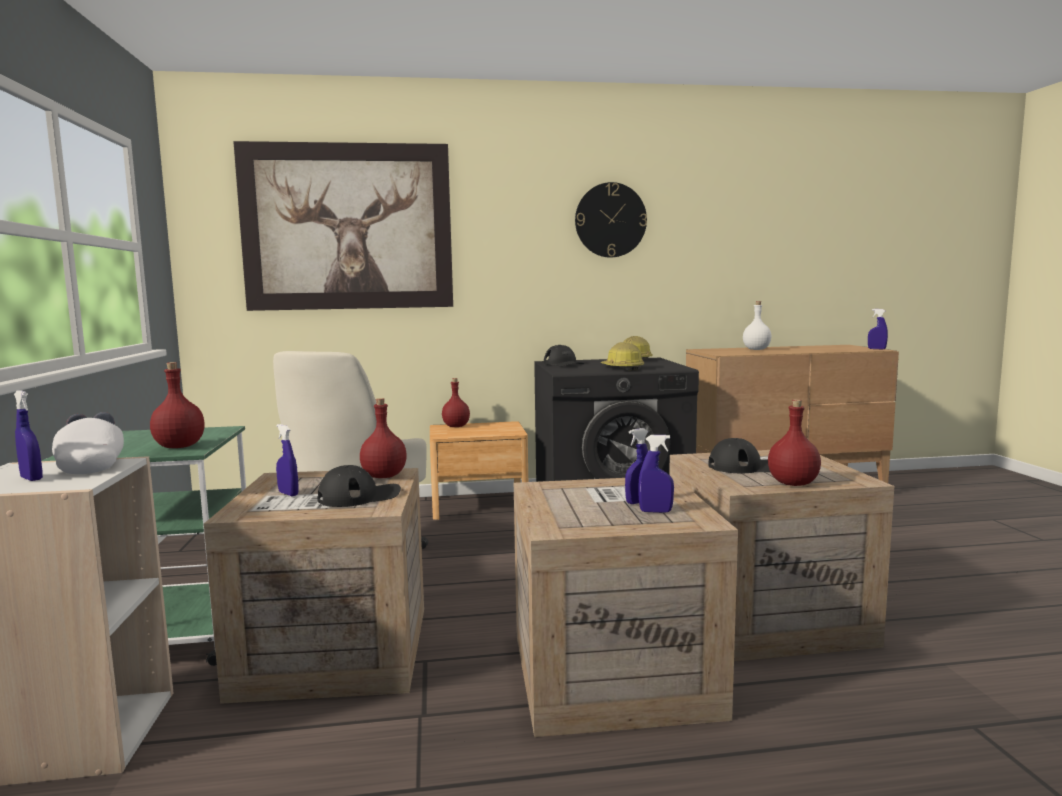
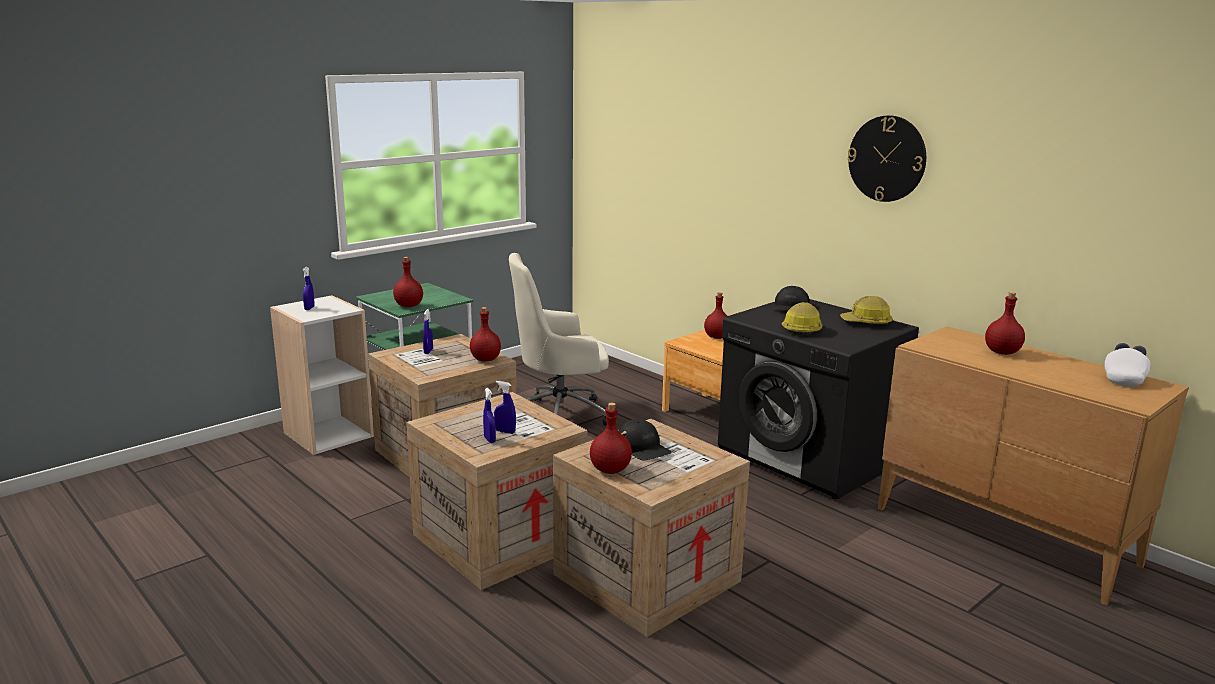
camera: 55 degrees right, 10 degrees up
white cap [52,412,124,474] -> white cap moved to [1104,343,1151,387]
picture [233,141,453,311] -> none
black cap [317,465,401,507] -> none
white bottle [743,301,772,350] -> red bottle [985,292,1025,355]
blue spray bottle [868,309,888,349] -> none

